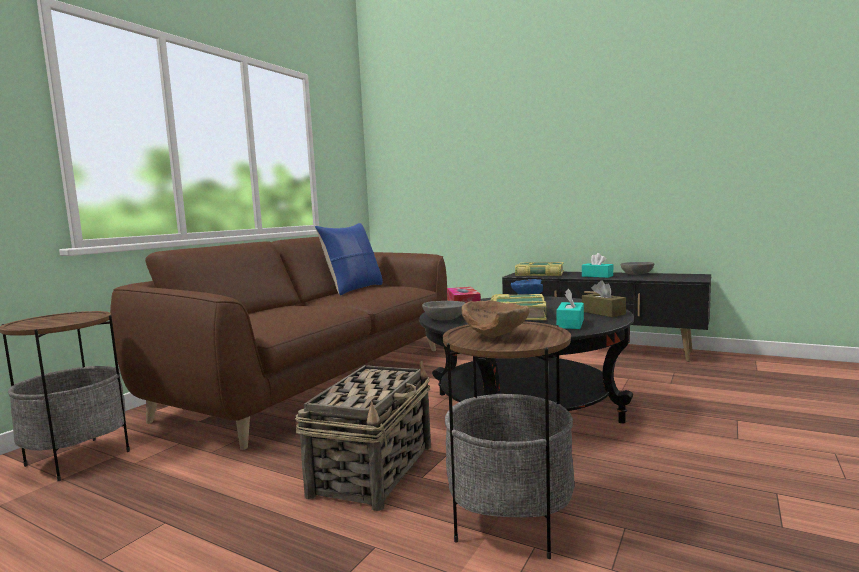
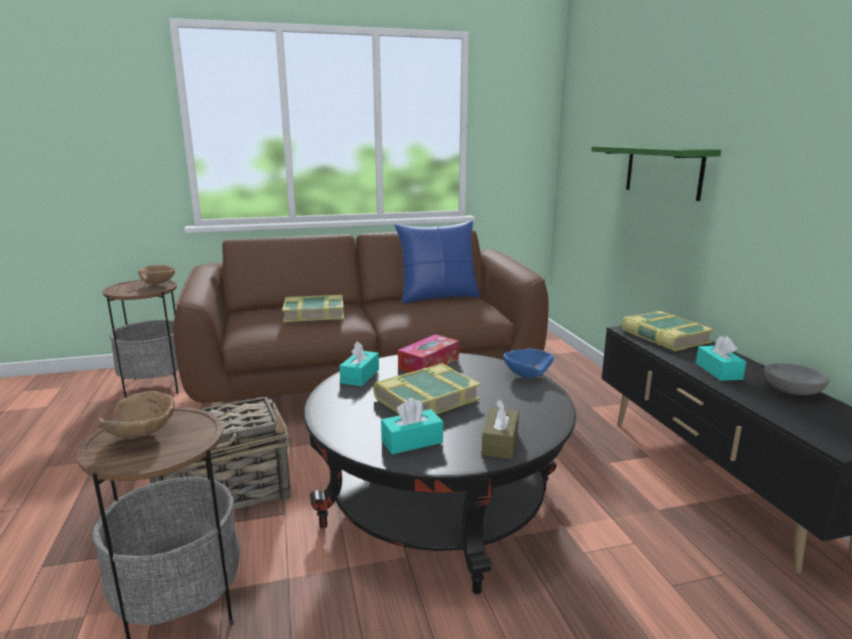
camera: 45 degrees right, 10 degrees up
grey bowl [422,301,465,320] -> turquoise tissue box [339,341,379,386]
none -> brown bowl [138,265,175,285]
none -> book [282,295,344,322]
none -> green shelf [591,146,721,201]

